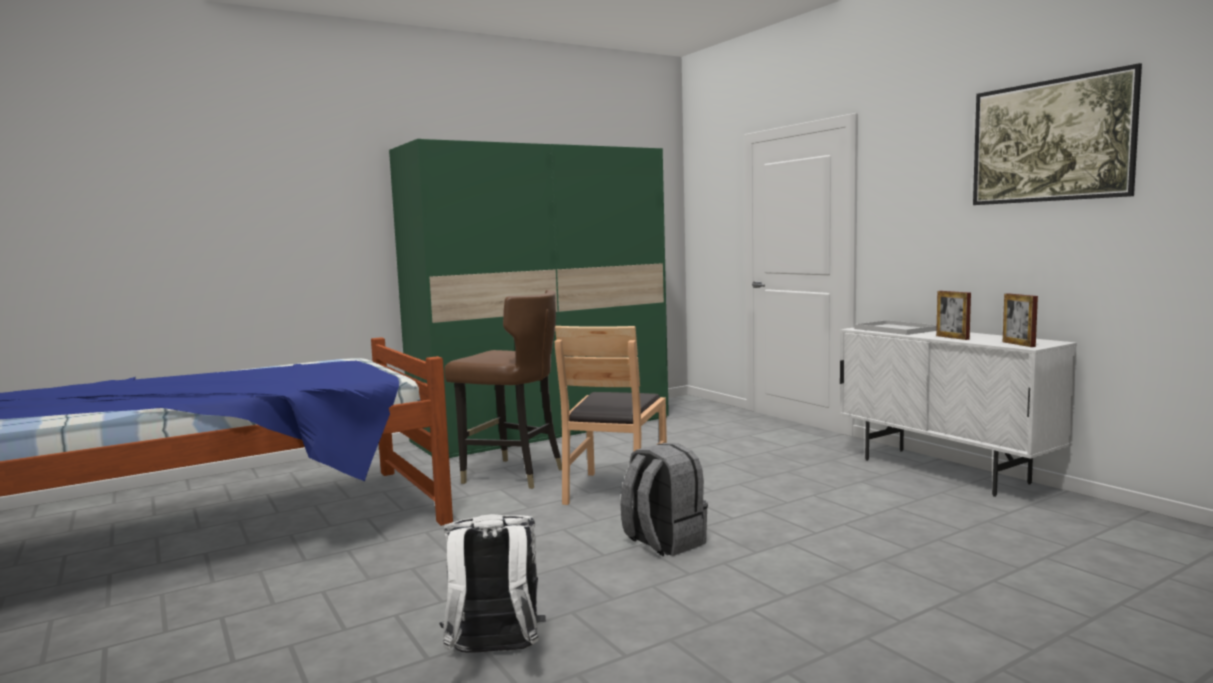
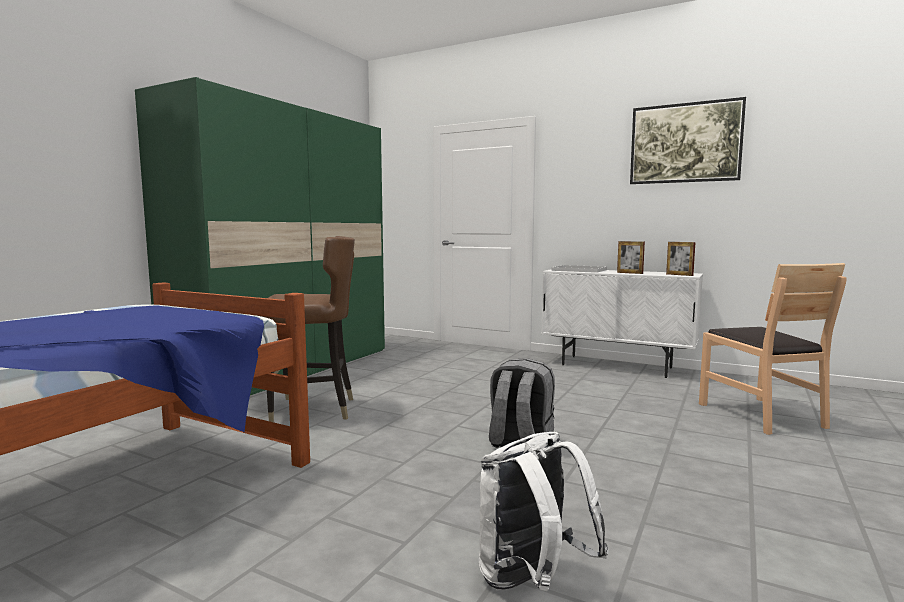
camera: 30 degrees left, 0 degrees up
brown chair [555,326,667,505] -> brown chair moved to [699,263,847,435]

